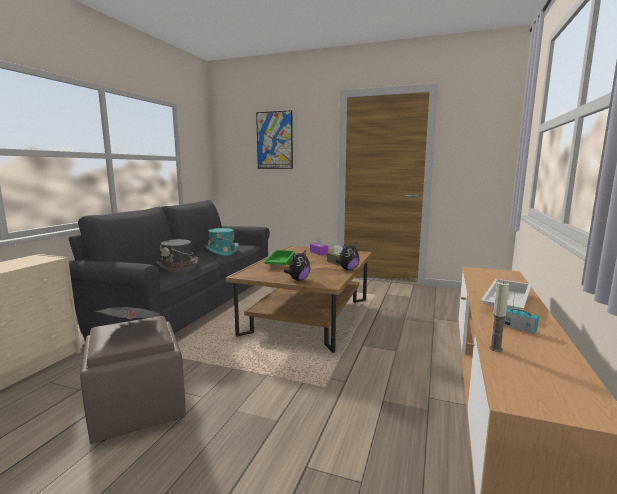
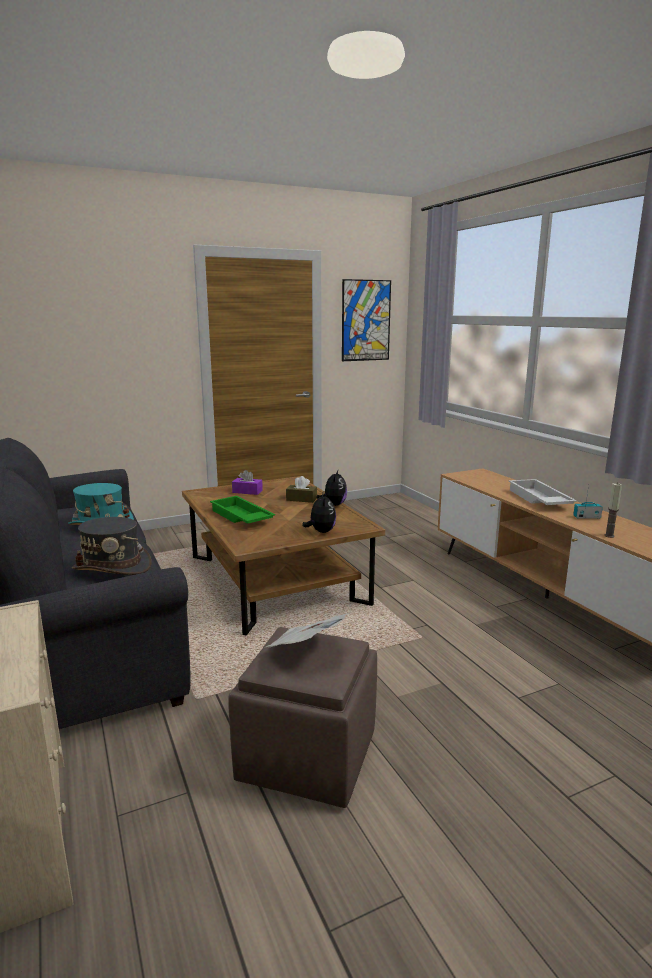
camera: 45 degrees left, 5 degrees up
picture [256,110,293,169] -> picture moved to [342,279,391,361]

